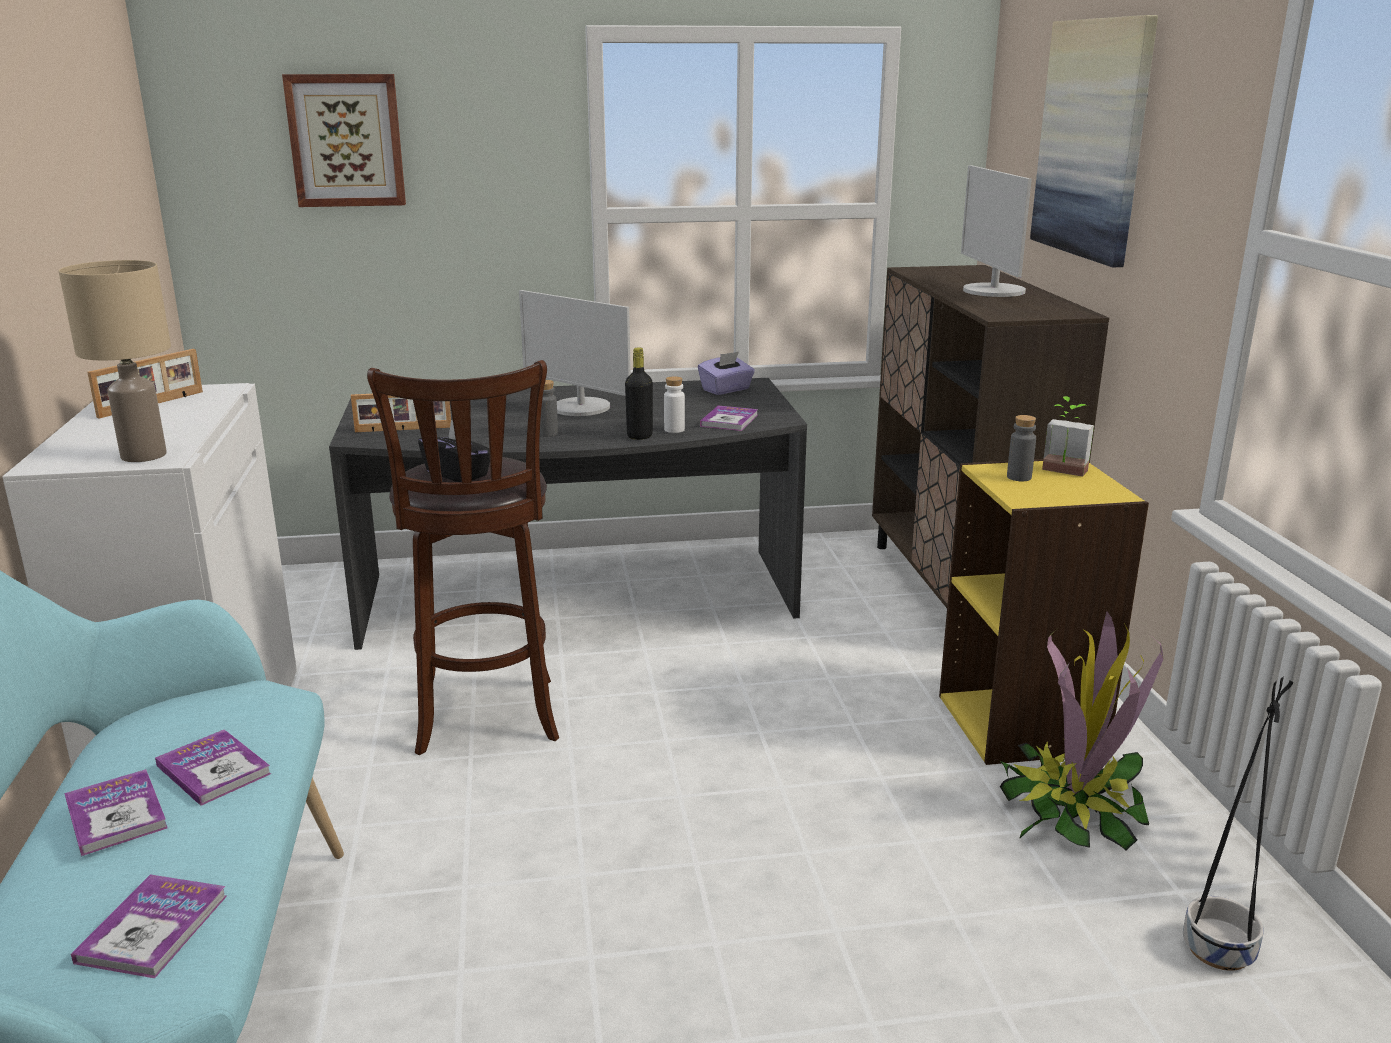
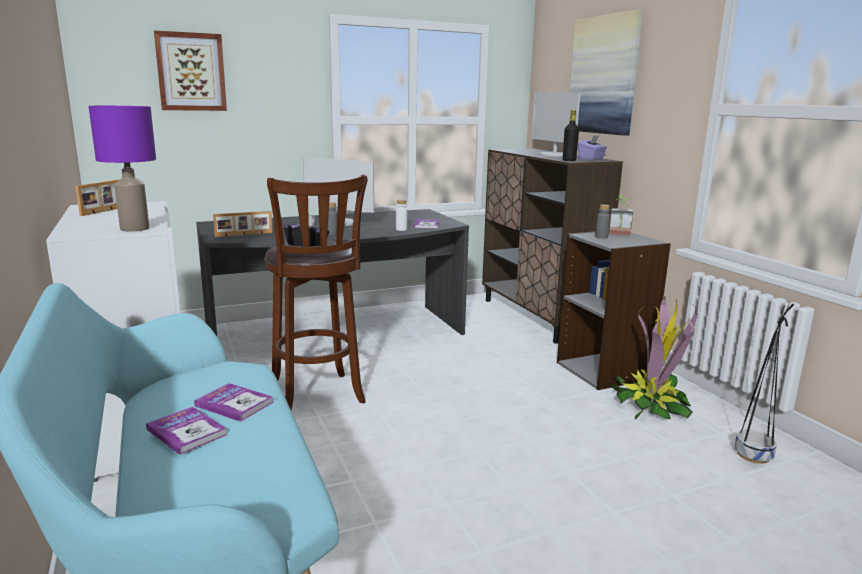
camera: 15 degrees left, 5 degrees down
beige table lamp [59,260,171,462] -> purple table lamp [89,106,156,231]
book [71,874,227,978] -> none
black bottle [625,347,653,440] -> black bottle moved to [563,110,579,161]
purple tissue box [698,351,755,395] -> purple tissue box moved to [578,135,607,160]
yellow bookcase [939,459,1149,765] -> grey bookcase [557,231,671,390]

